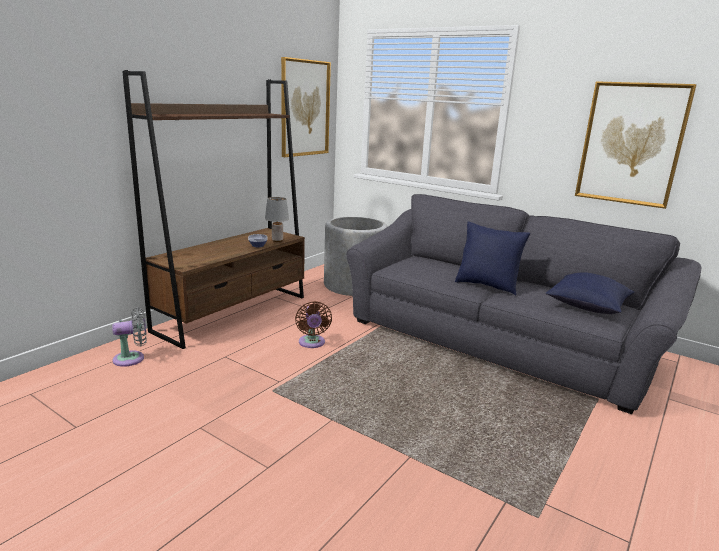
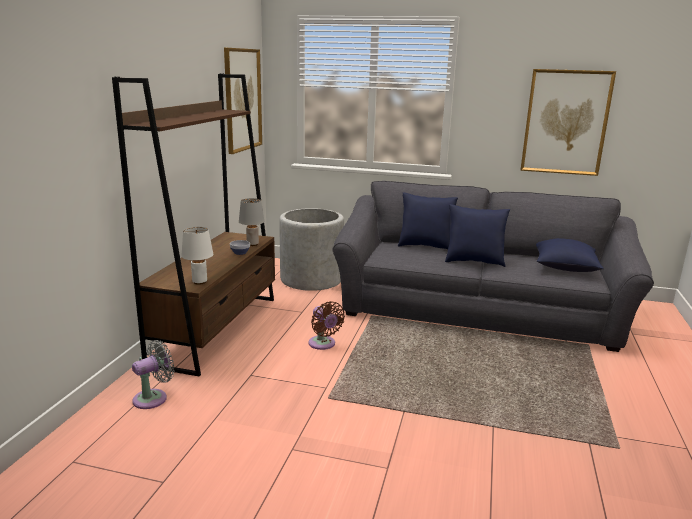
camera: 20 degrees left, 0 degrees up
none -> white table lamp [182,227,213,285]
none -> blue pillow [398,192,458,249]

